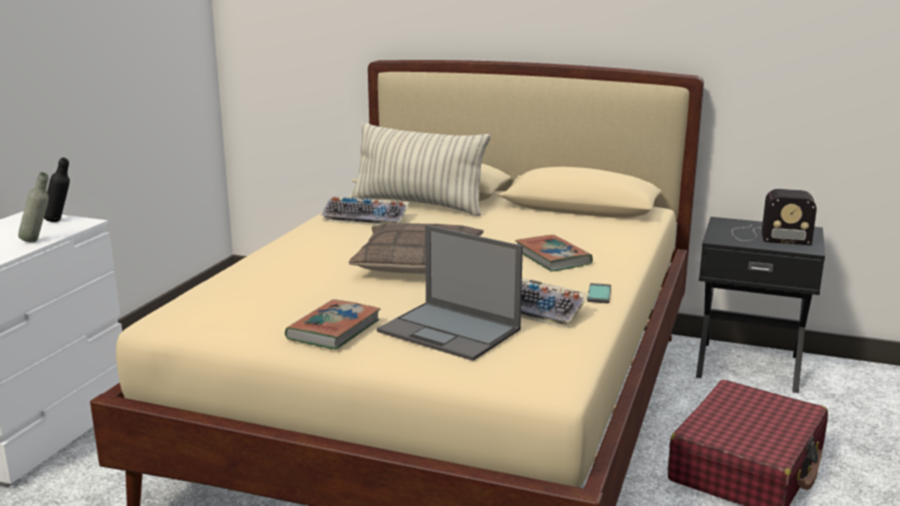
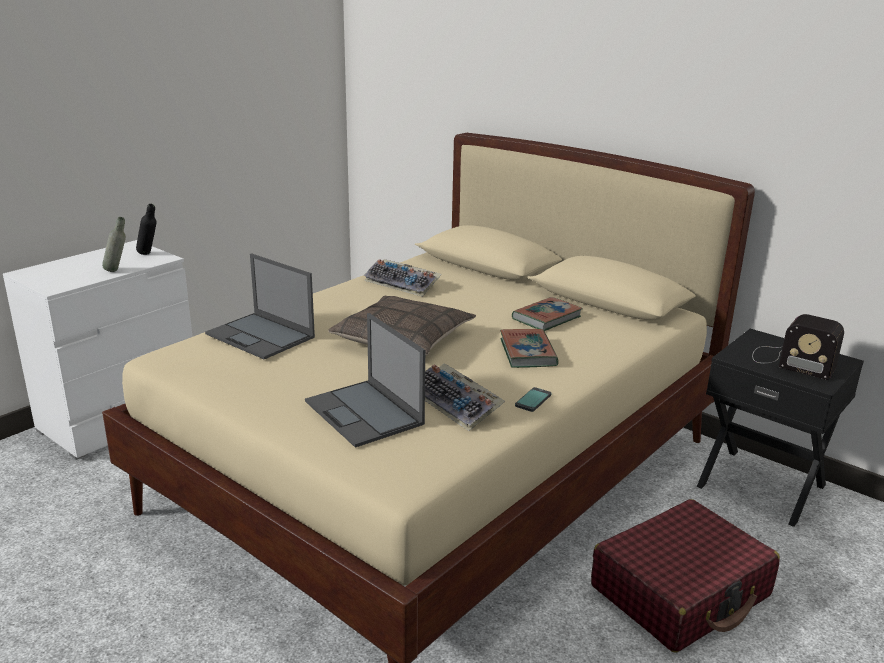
camera: 20 degrees right, 5 degrees up
book [285,299,380,350] -> book moved to [512,297,583,331]
pillow [351,122,490,216] -> none
none -> laptop [205,253,315,359]

